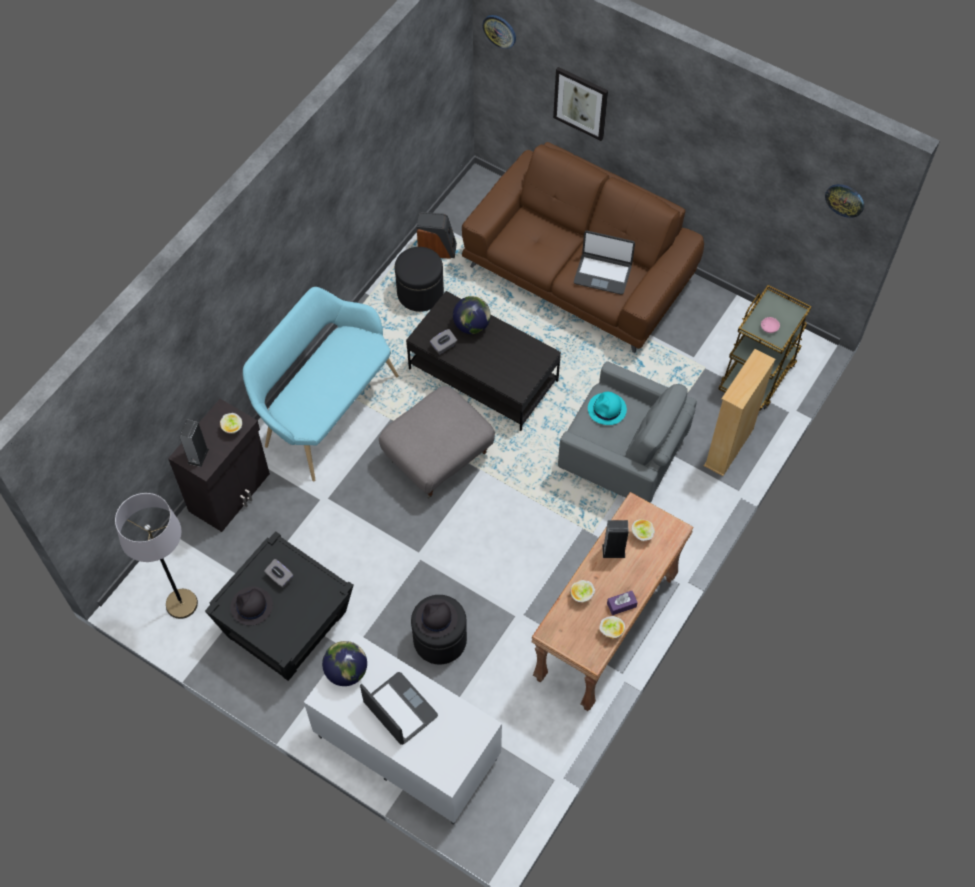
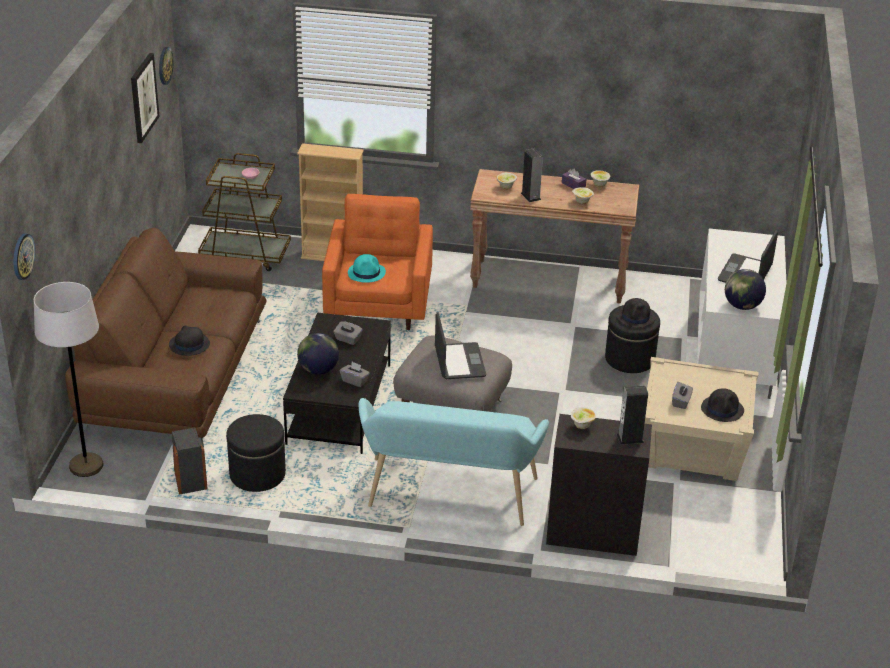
camera: 115 degrees left, 25 degrees down
grey floor lamp [115,493,198,619] -> grey floor lamp moved to [34,282,104,477]
black side table [205,531,353,681] -> beige side table [645,357,759,481]
picture [553,67,608,141] -> picture moved to [131,53,160,143]
grey armchair [558,361,697,503] -> orange armchair [322,194,433,330]
laptop [574,231,635,295] -> laptop moved to [435,312,486,379]
none -> black hat [169,326,210,356]
none -> grey tissue box [333,321,363,345]

